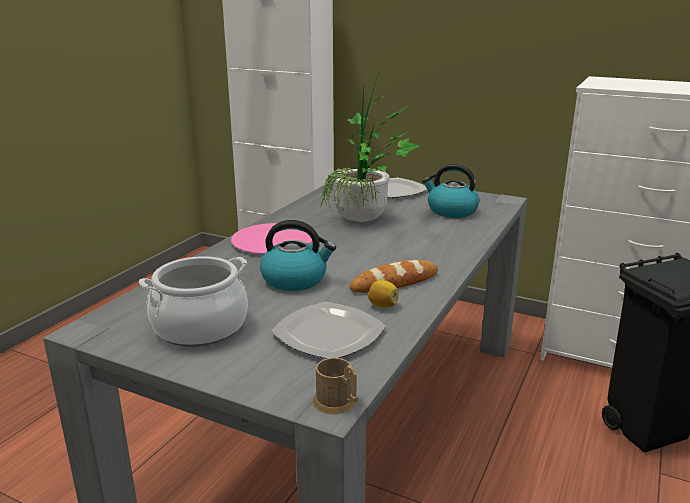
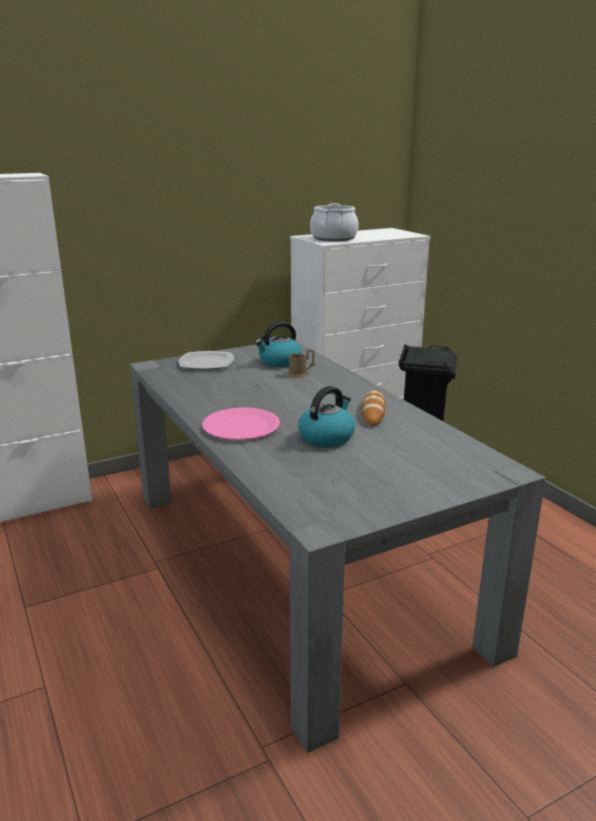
camera: 55 degrees left, 0 degrees up
cooking pot [139,256,248,347] -> cooking pot moved to [310,203,359,241]
plate [271,302,386,359] -> none
brown mug [313,358,358,415] -> brown mug moved to [287,350,315,378]
potted plant [320,70,419,222] -> none
lemon [368,280,399,308] -> none

